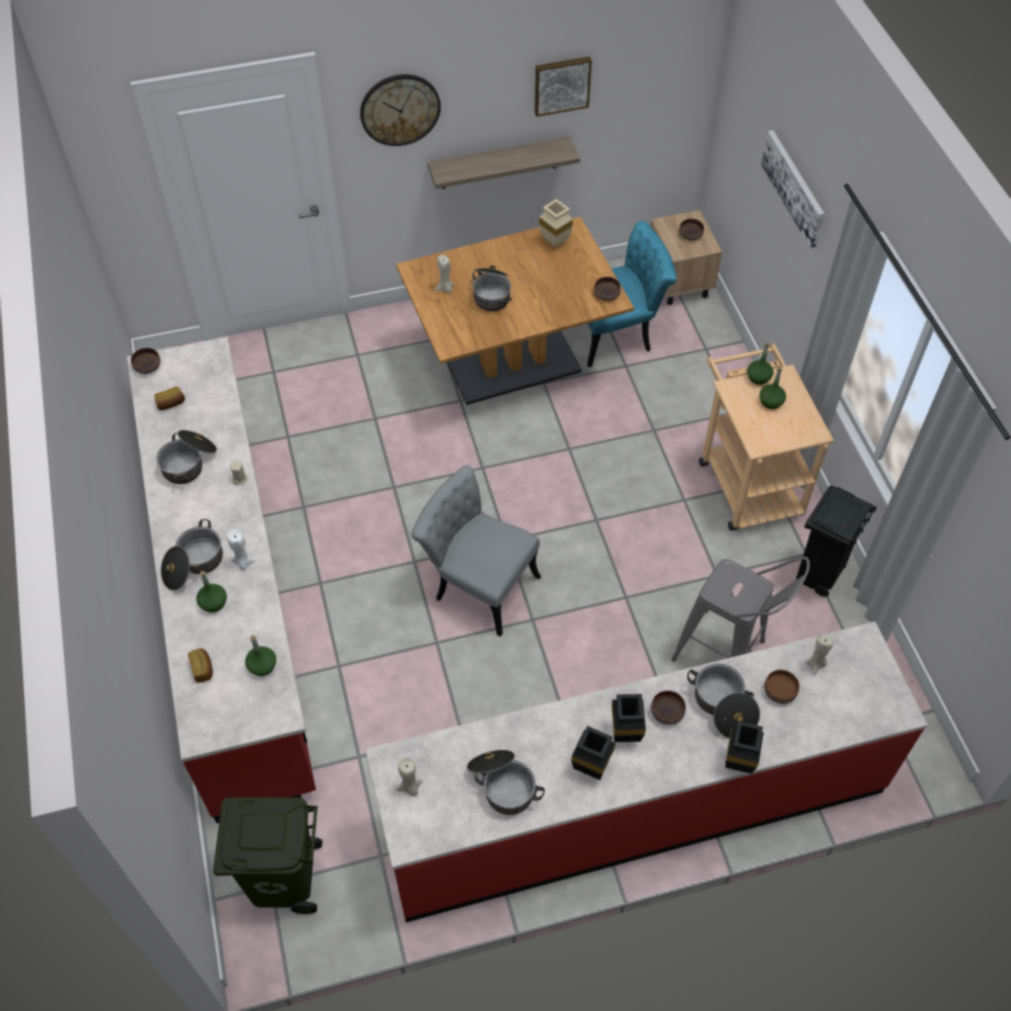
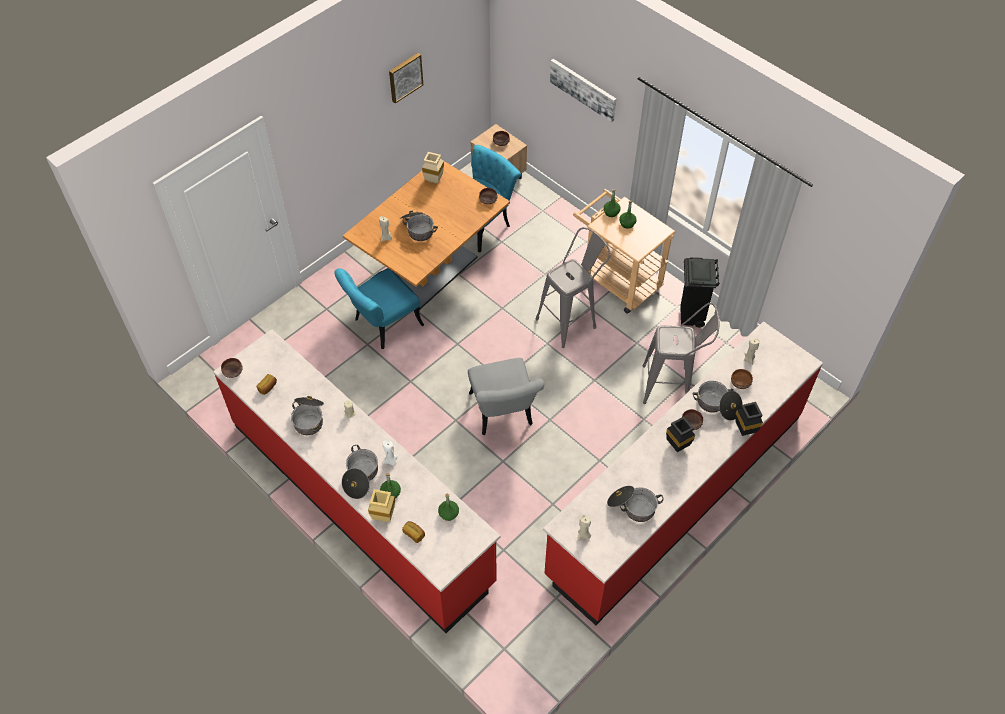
camera: 30 degrees left, 0 degrees up
green trash can [213,797,322,914] -> none
wall clock [360,74,441,146] -> none
grey chair [411,465,541,636] -> grey chair turned 105 degrees counterclockwise [468,358,545,435]
shelf [427,137,580,189] -> none
black vase [571,726,616,780] -> none
none -> turquoise chair [335,268,424,349]
none -> beige vase [368,489,395,522]
none -> grey stool [536,227,611,348]

